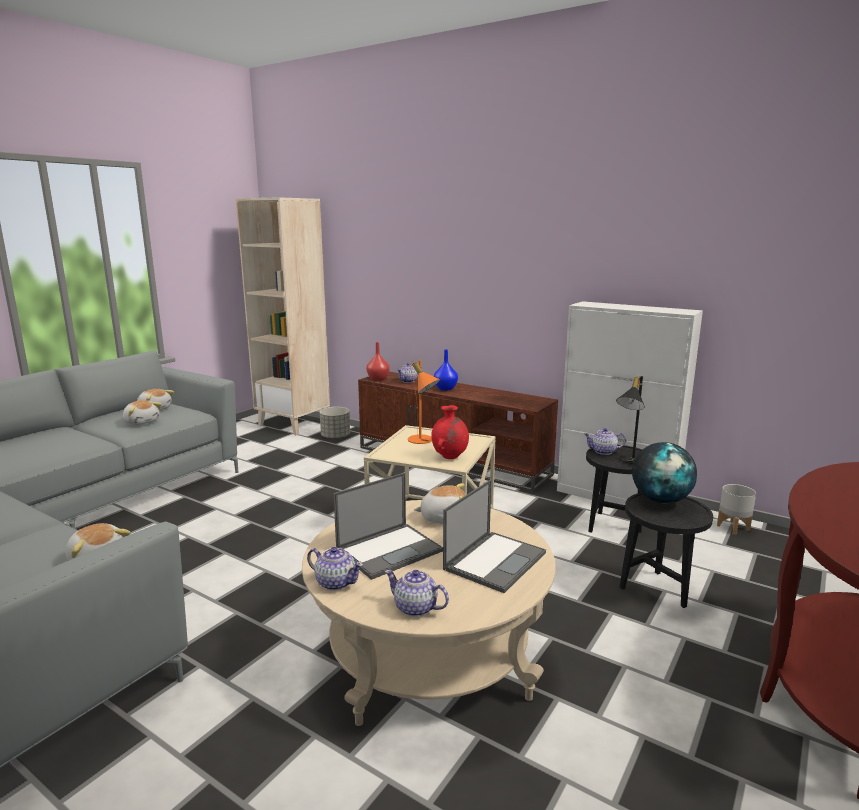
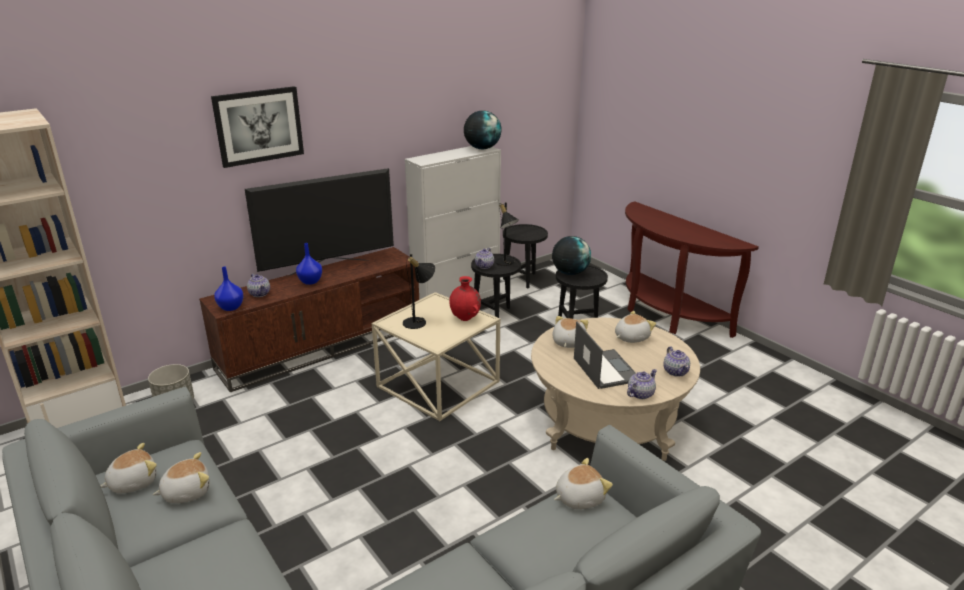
camera: 70 degrees left, 10 degrees up
red vase [366,342,390,381] -> blue vase [214,267,244,311]
teapot [384,570,449,617] -> teapot turned 60 degrees counterclockwise [663,346,690,377]
orange table lamp [408,360,440,444] -> black table lamp [403,254,435,329]
laptop [443,479,546,593] -> plush toy [615,311,656,343]
grey planter [717,484,756,535] -> black side table [503,224,548,288]
none -> picture [211,86,304,168]
none -> television [245,168,394,277]
none -> globe [464,110,502,149]

